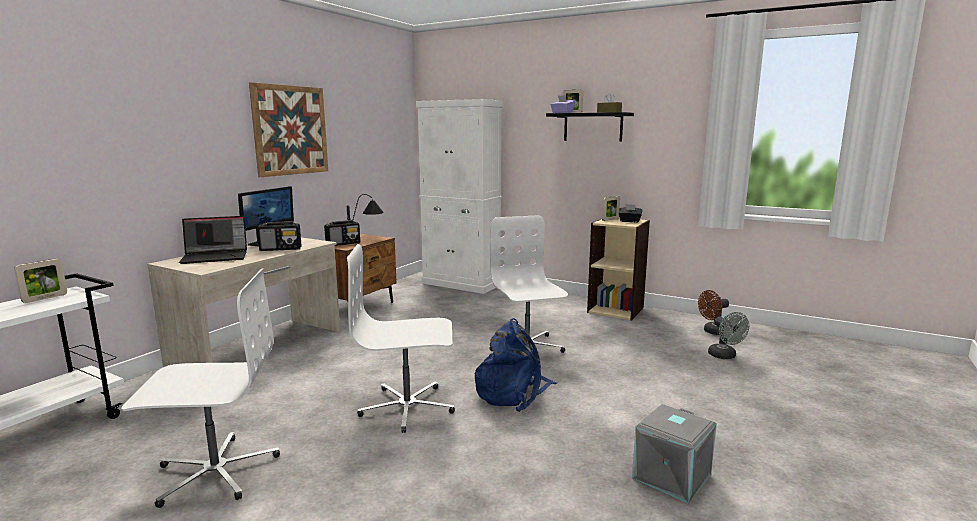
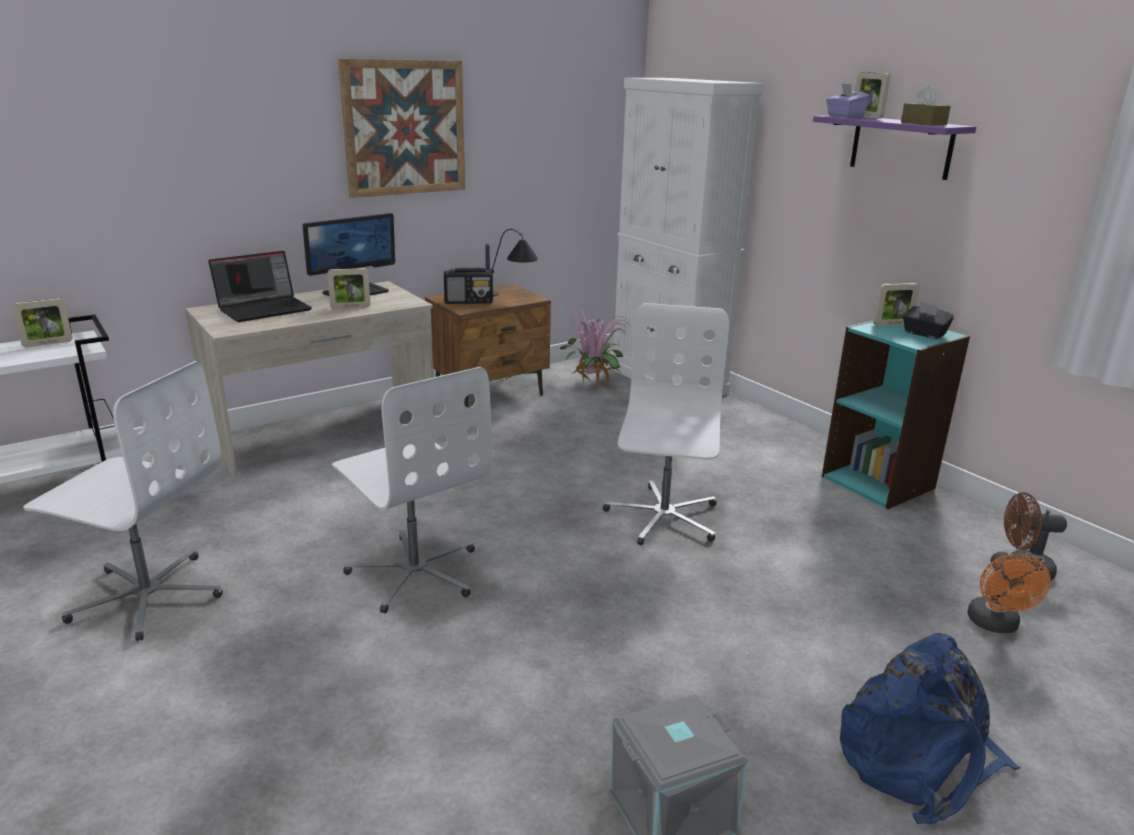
camera: 25 degrees right, 10 degrees up
laptop [179,216,247,264] -> laptop turned 45 degrees counterclockwise [208,251,312,322]
radio [257,221,301,251] -> picture frame [327,268,371,309]
white office chair [347,244,455,433] -> white office chair turned 150 degrees counterclockwise [332,367,493,613]
blue backpack [475,318,557,412] -> blue backpack moved to [840,633,1021,824]
black shelf [546,112,634,142] -> purple shelf [813,115,976,180]
beige bookcase [587,218,650,320] -> turquoise bookcase [822,321,970,509]
grey fan [708,312,749,359] -> orange fan [967,552,1051,633]
none -> potted plant [560,308,630,390]

